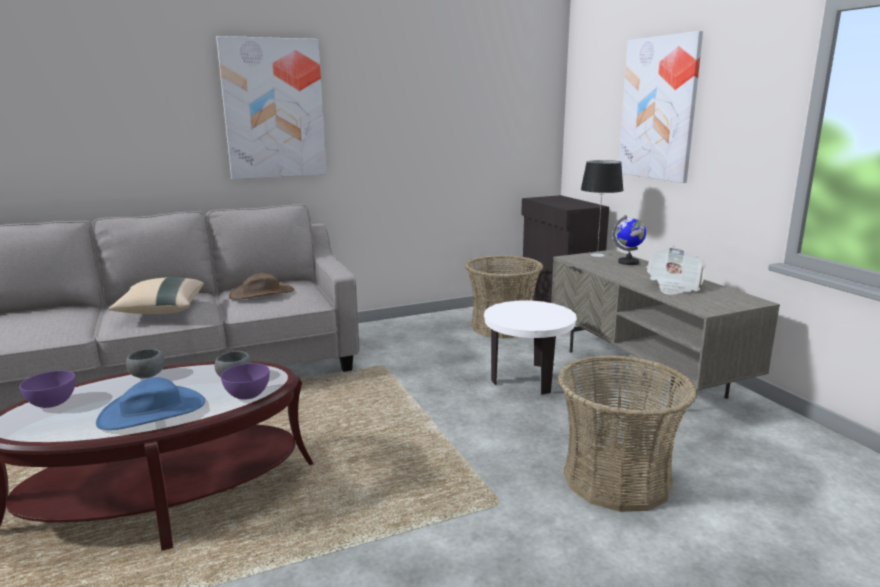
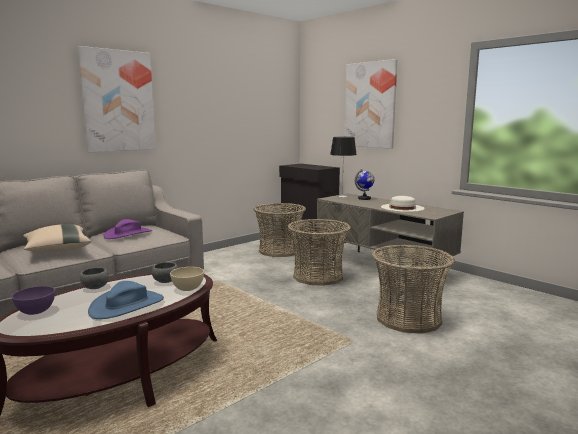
camera: 20 degrees left, 5 degrees down
purple bowl [221,363,270,400] -> beige bowl [170,267,204,291]
brown hat [229,272,294,300] -> purple hat [103,219,152,239]
white side table [484,300,577,394] -> basket [288,219,351,286]
newspaper [646,247,706,295] -> white hat [381,196,425,212]

